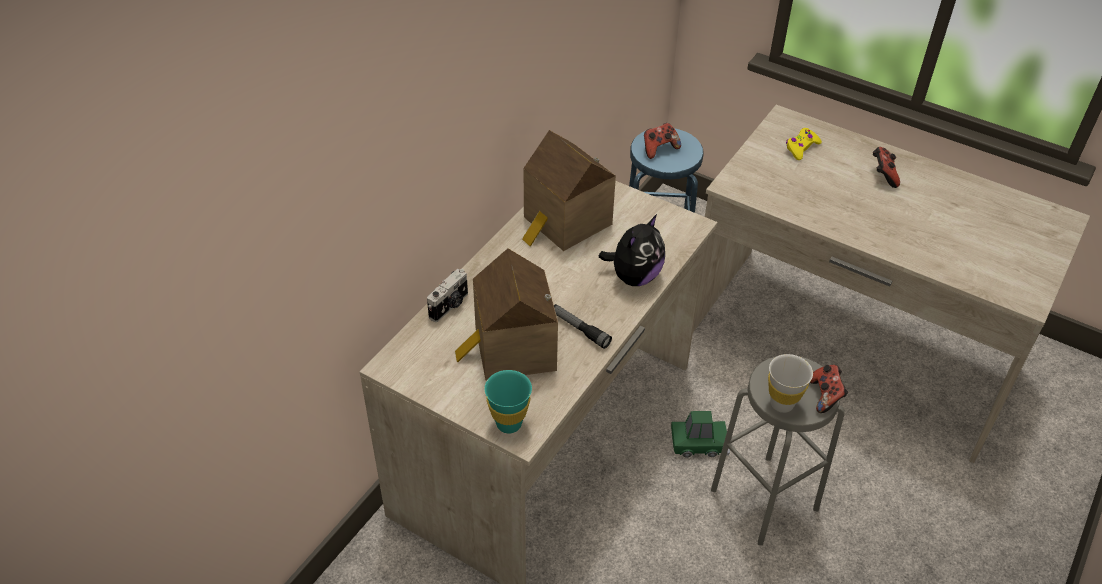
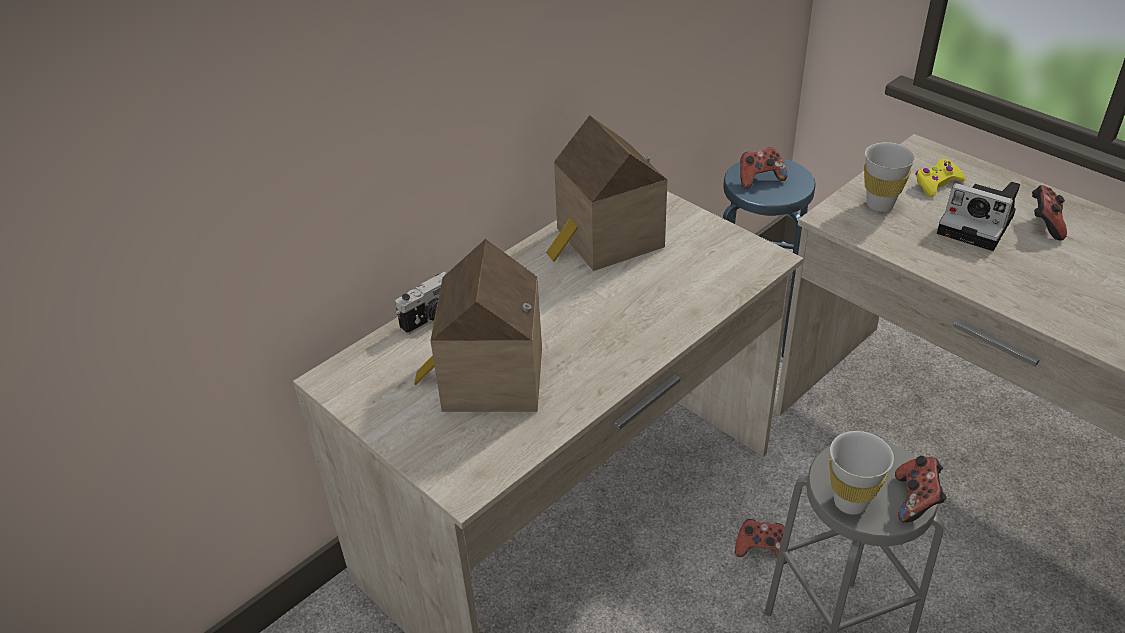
camera: 15 degrees right, 5 degrees down
turquoise cup [484,370,532,433] -> none
flashlight [554,304,612,349] -> none
plush toy [599,214,665,286] -> none
green toy car [671,411,730,458] -> game controller [735,519,789,564]
none -> white cup [864,142,916,212]
none -> camera [937,182,1020,251]

